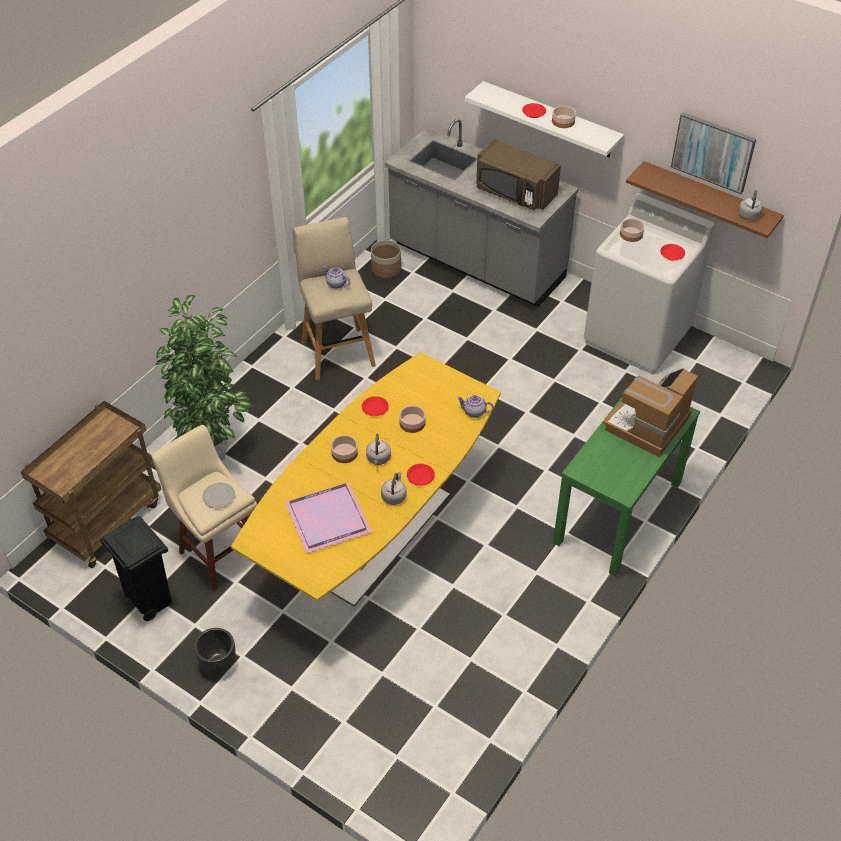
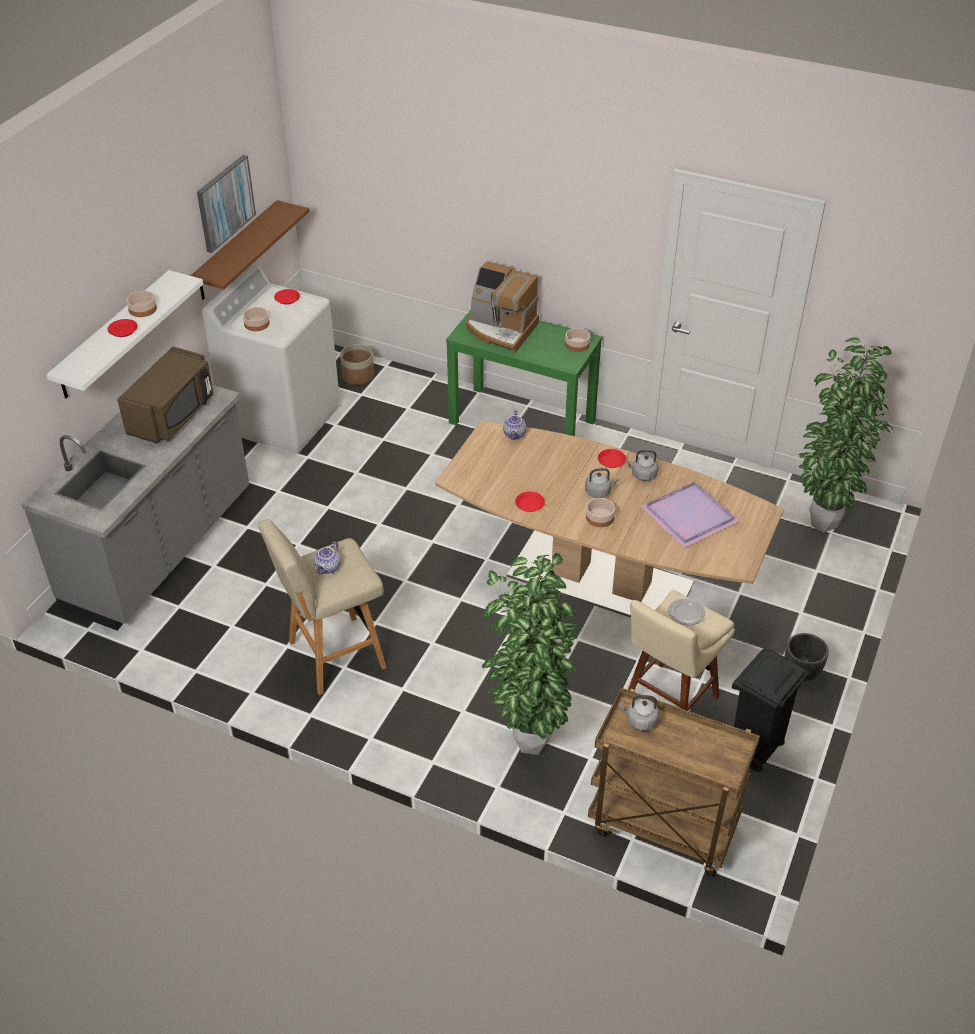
camera: 100 degrees left, 5 degrees down
yellow dining table [231,352,501,607] -> brown dining table [435,421,784,618]
planter [371,240,401,278] -> planter moved to [340,344,374,385]
bowl [399,406,425,433] -> bowl moved to [565,328,590,352]
grey kettle [738,190,763,220] -> grey kettle moved to [619,695,659,731]
none -> potted plant [798,337,894,532]

